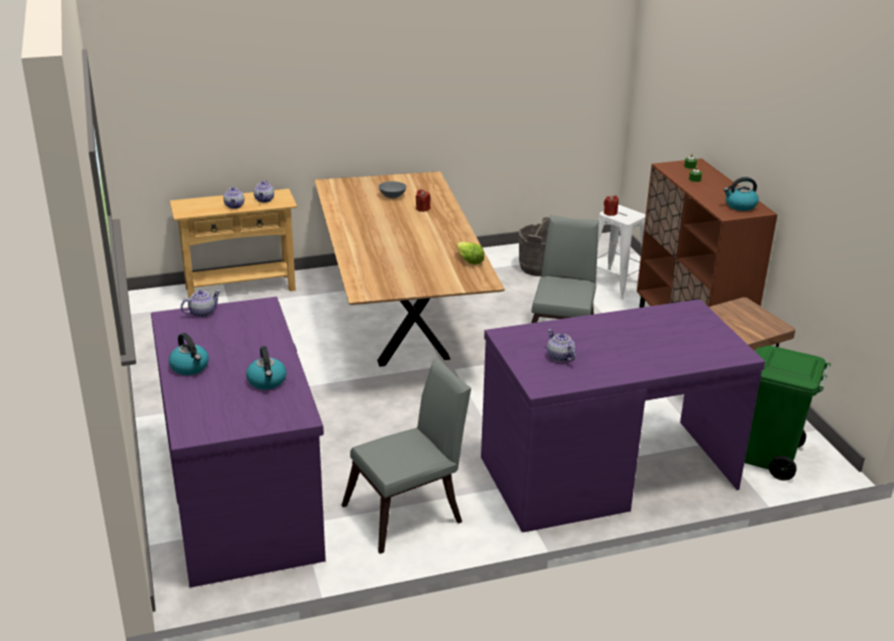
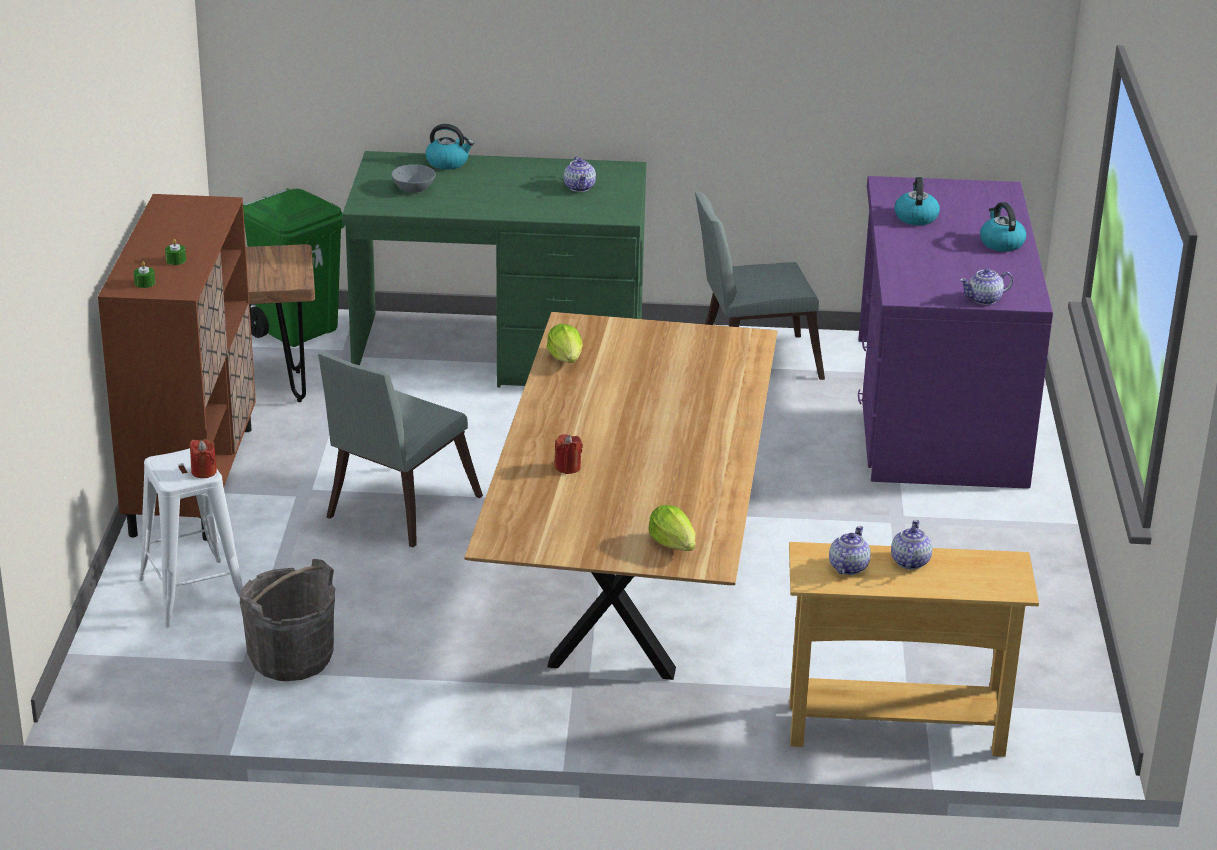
camera: 160 degrees left, 0 degrees up
grey bowl [378,181,406,198] -> grey bowl moved to [392,164,436,192]
purple desk [481,299,765,532] -> green desk [342,151,647,387]
kettle [723,177,759,211] -> kettle moved to [425,124,474,170]
none -> lettuce [649,505,695,551]

